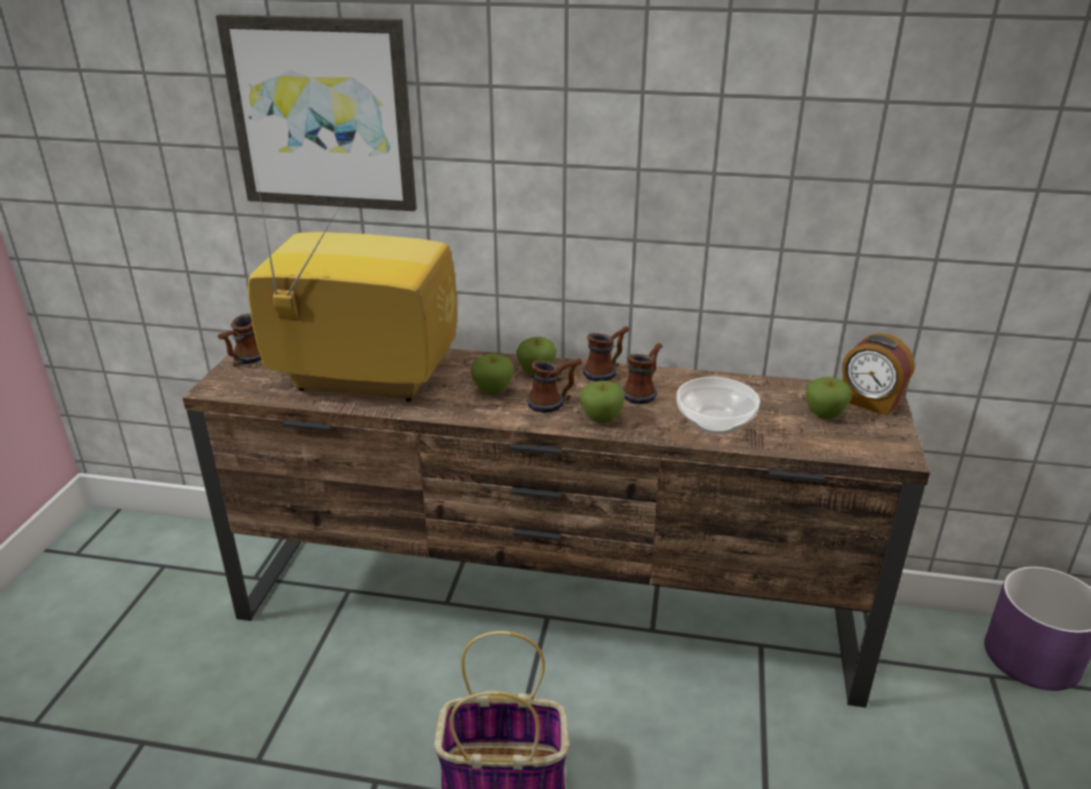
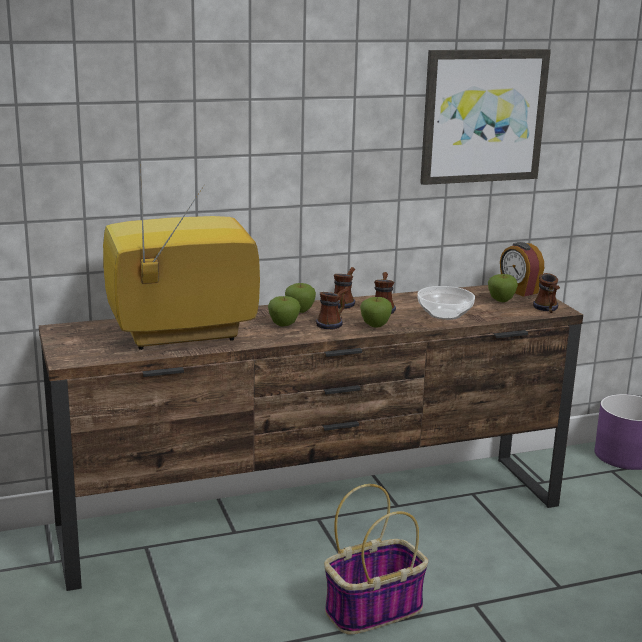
camera: 30 degrees left, 10 degrees down
picture [216,14,417,211] -> picture moved to [420,49,551,185]
mug [217,314,262,367] -> mug moved to [533,273,560,313]
alarm clock [842,333,914,416] -> alarm clock turned 45 degrees clockwise [500,242,544,297]

